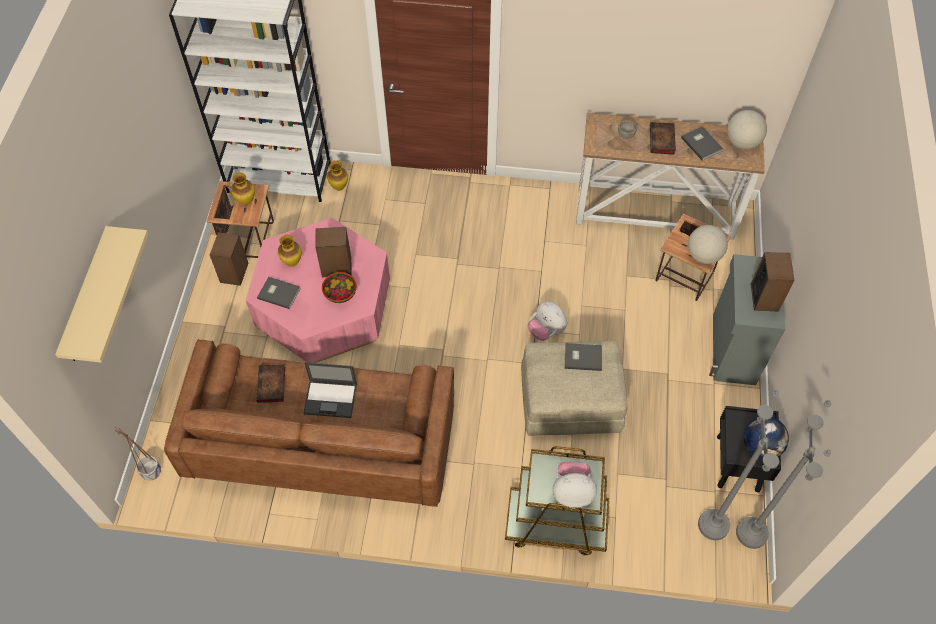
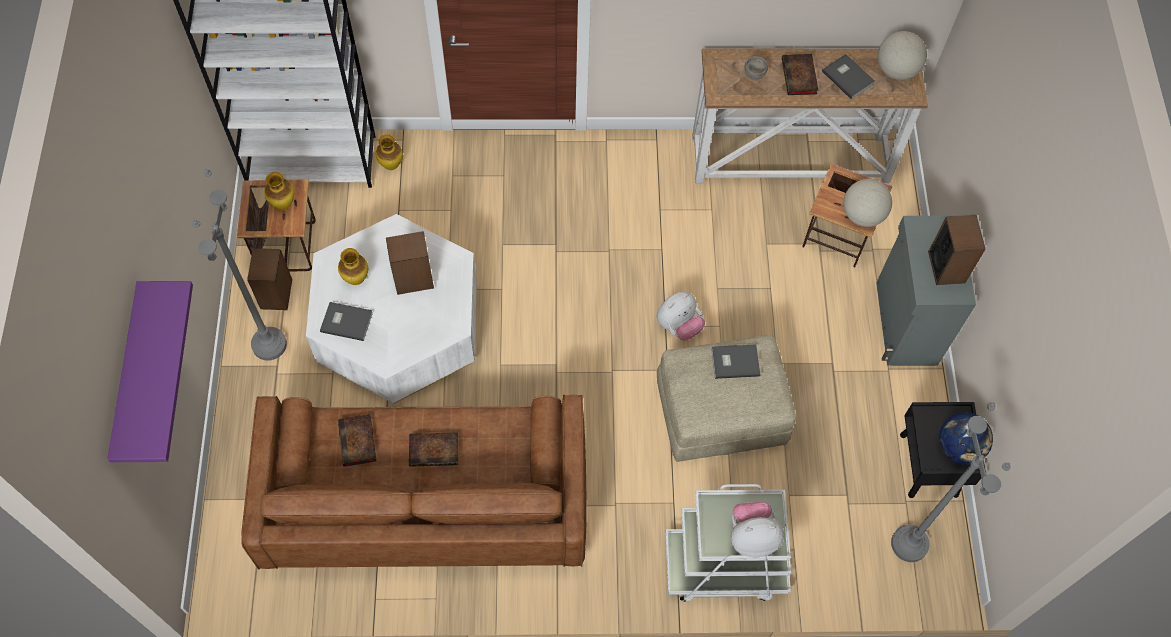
camera: 10 degrees left, 5 degrees up
beige shelf [55,226,148,363] -> purple shelf [107,281,193,462]
planter [115,427,161,480] -> none
pink coffee table [246,218,390,363] -> white coffee table [306,214,477,404]
laptop [303,362,357,418] -> book [409,432,458,467]
bowl [322,272,357,303] -> none
brown cart [505,446,609,556] -> white cart [665,484,791,602]
plush toy [528,302,567,341] -> plush toy turned 75 degrees counterclockwise [657,292,705,341]
grey floor lamp [736,400,831,549] -> grey floor lamp moved to [192,168,287,360]

